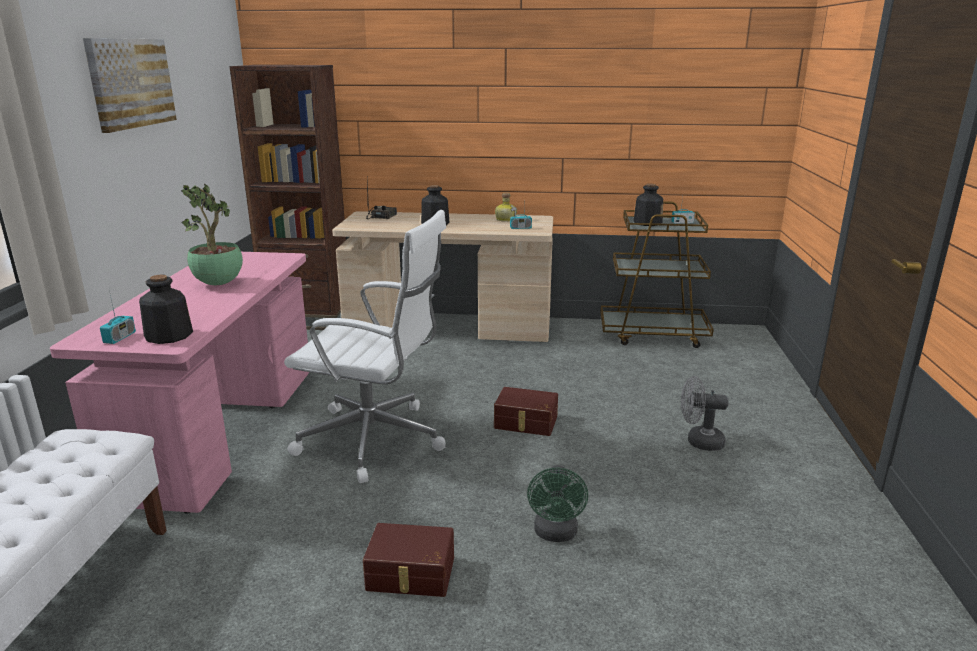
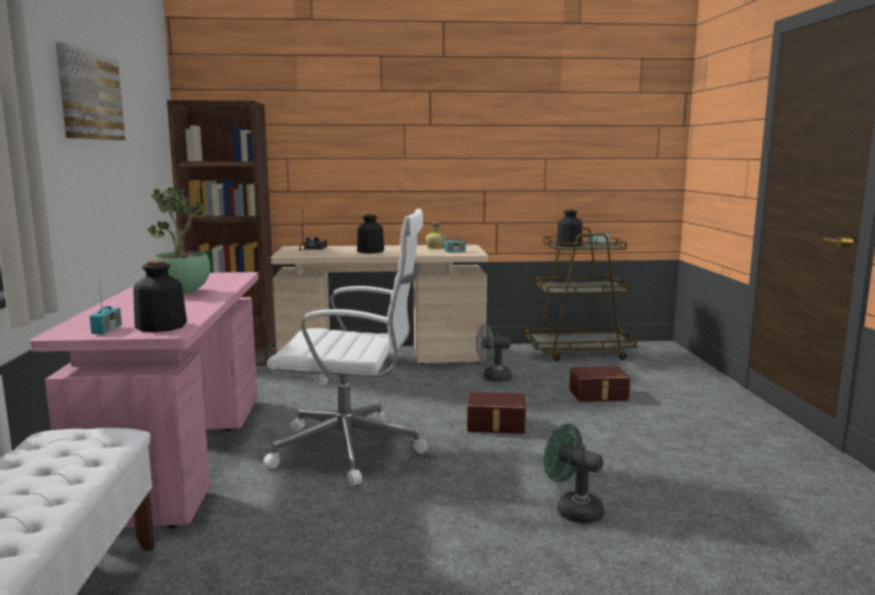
camera: 10 degrees left, 10 degrees down
brown storage box [363,523,454,597] -> brown storage box moved to [569,366,630,402]
green fan [527,465,588,542] -> green fan turned 135 degrees clockwise [544,424,604,524]
grey fan [681,376,729,451] -> grey fan moved to [476,324,512,381]

